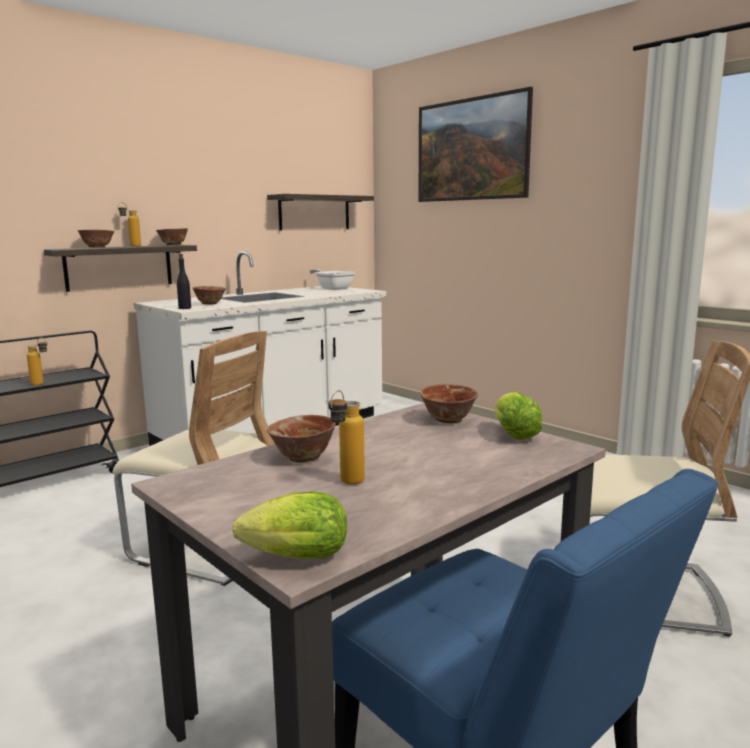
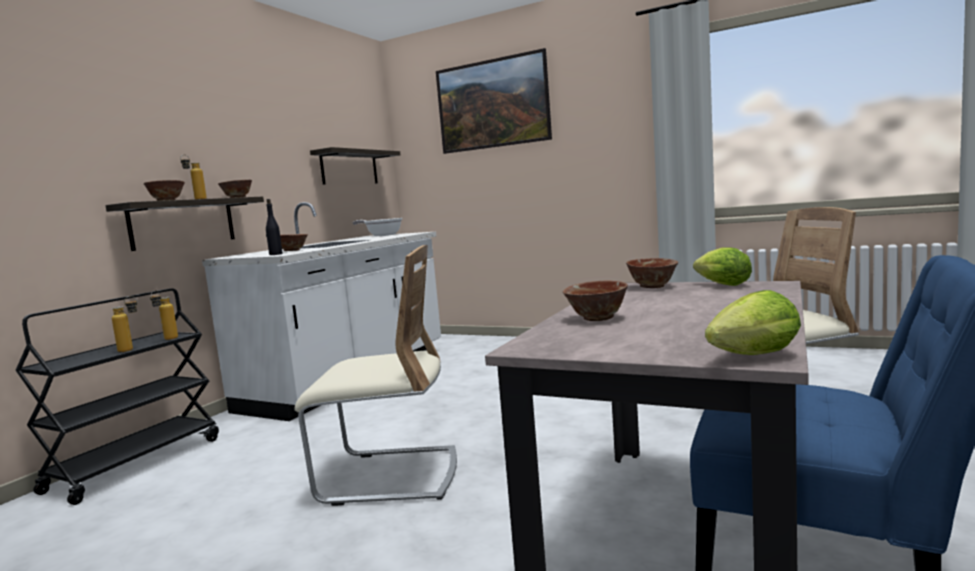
camera: 20 degrees left, 5 degrees down
bottle [328,390,365,485] -> bottle moved to [150,290,178,340]

